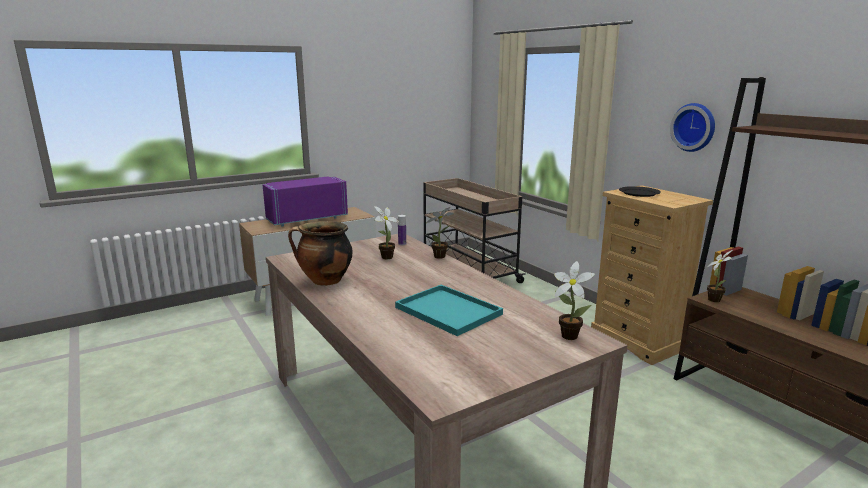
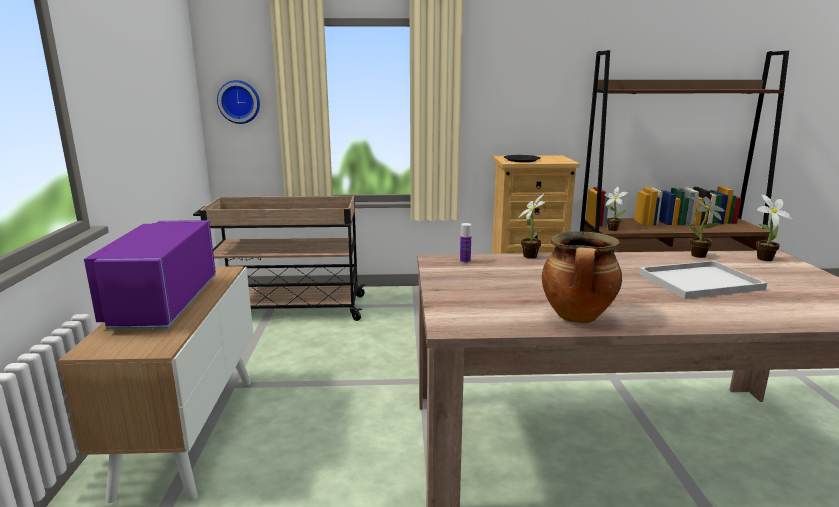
camera: 60 degrees left, 0 degrees up
potted plant [374,206,399,259] -> potted plant moved to [687,197,725,258]
turquoise tray [395,285,503,336] -> white tray [639,261,767,299]
wall clock [670,103,715,152] -> wall clock moved to [217,80,260,124]

